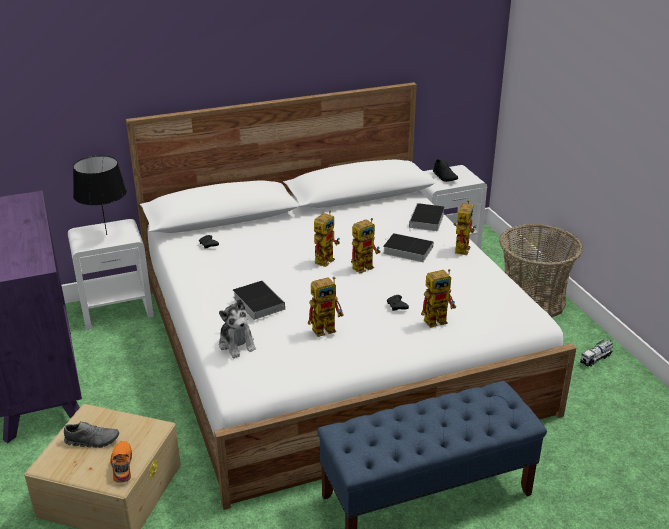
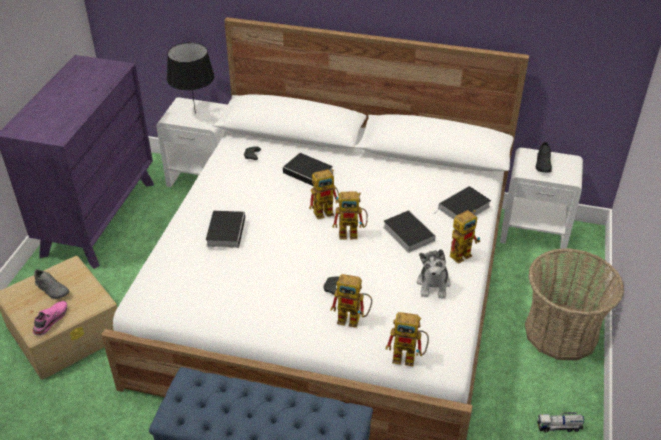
camera: 35 degrees right, 10 degrees up
orange shoe [110,441,132,483] -> pink shoe [33,301,67,336]
plush toy [219,299,256,358] -> plush toy moved to [417,249,451,299]
toy robot [308,277,344,337] -> toy robot moved to [386,312,429,366]
none -> book [283,153,333,186]

